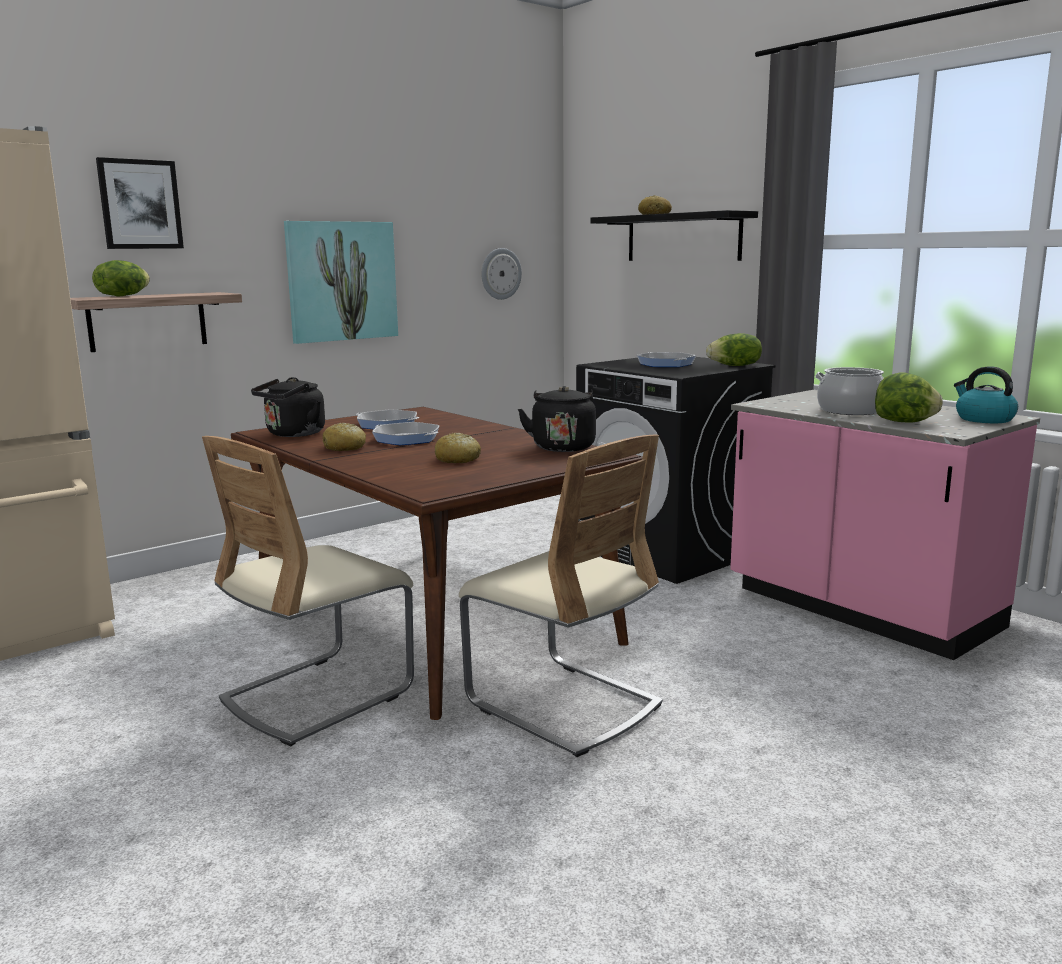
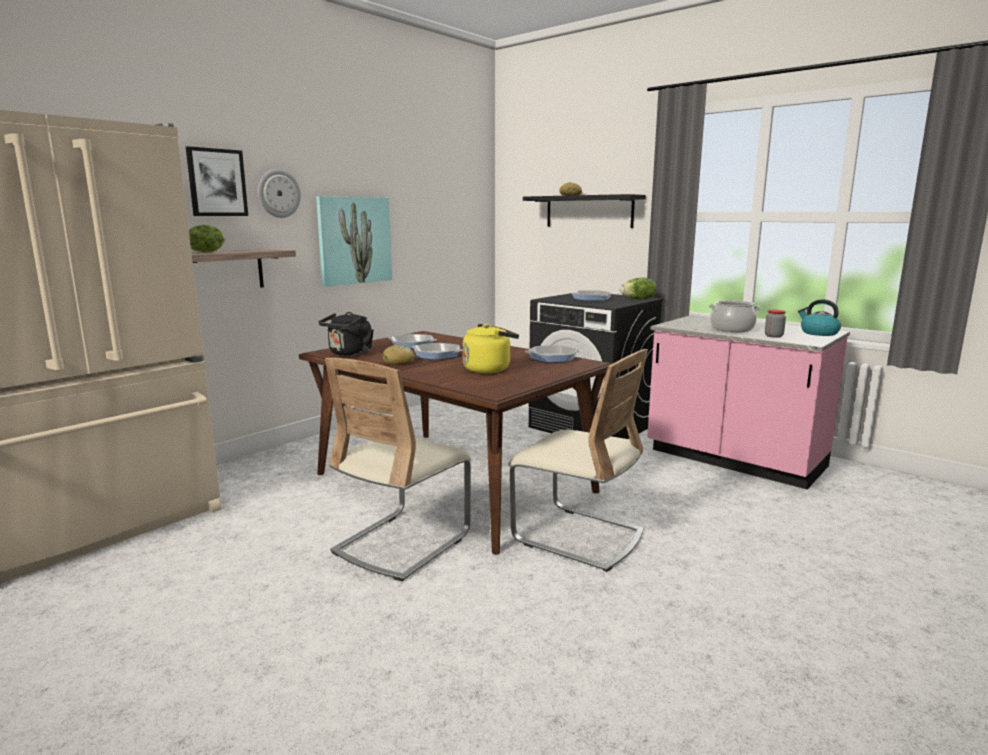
camera: 10 degrees left, 0 degrees up
bread [435,433,481,463] -> yellow kettle [463,324,519,373]
wall clock [481,248,522,300] -> wall clock moved to [258,169,301,218]
black kettle [518,386,596,452] -> frying pan [525,345,581,363]
lettuce [875,373,943,422] -> jar [765,310,786,338]

